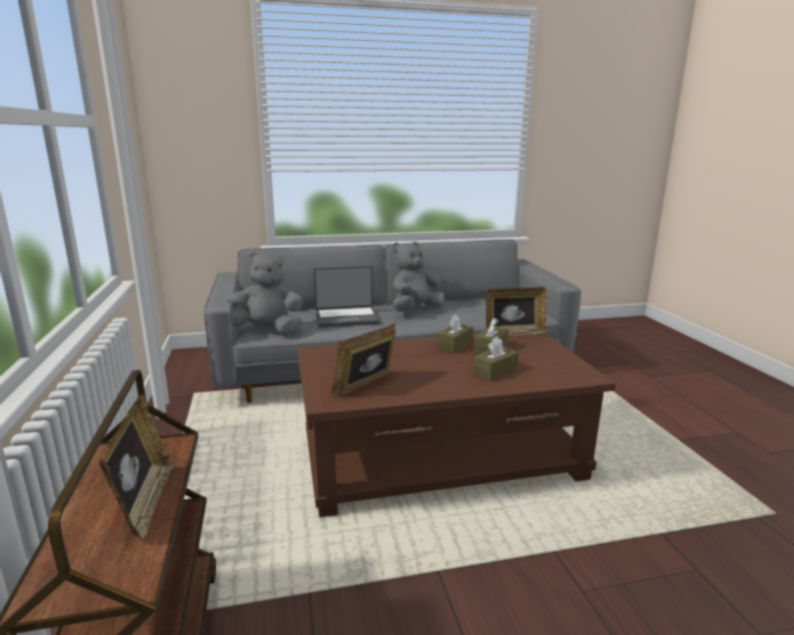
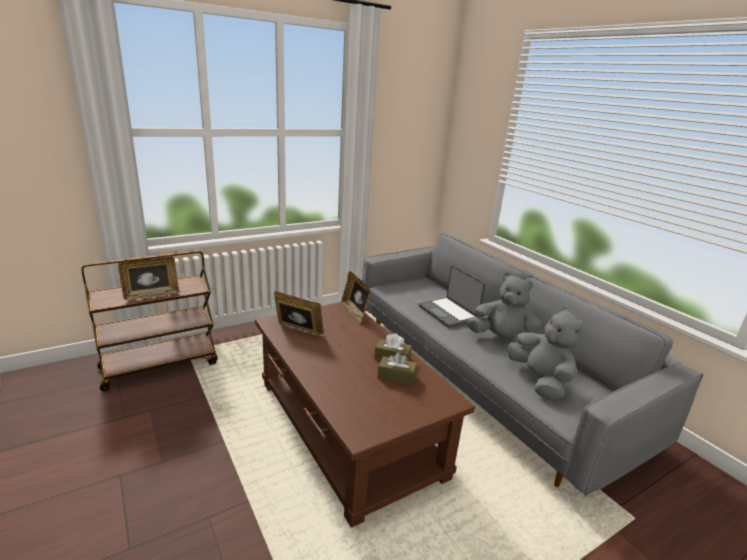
camera: 70 degrees right, 5 degrees up
grey plush toy [226,252,303,335] -> grey plush toy moved to [508,306,582,401]
brown tissue box [473,337,519,380] -> none
picture frame [486,287,547,335] -> picture frame moved to [341,271,371,323]

